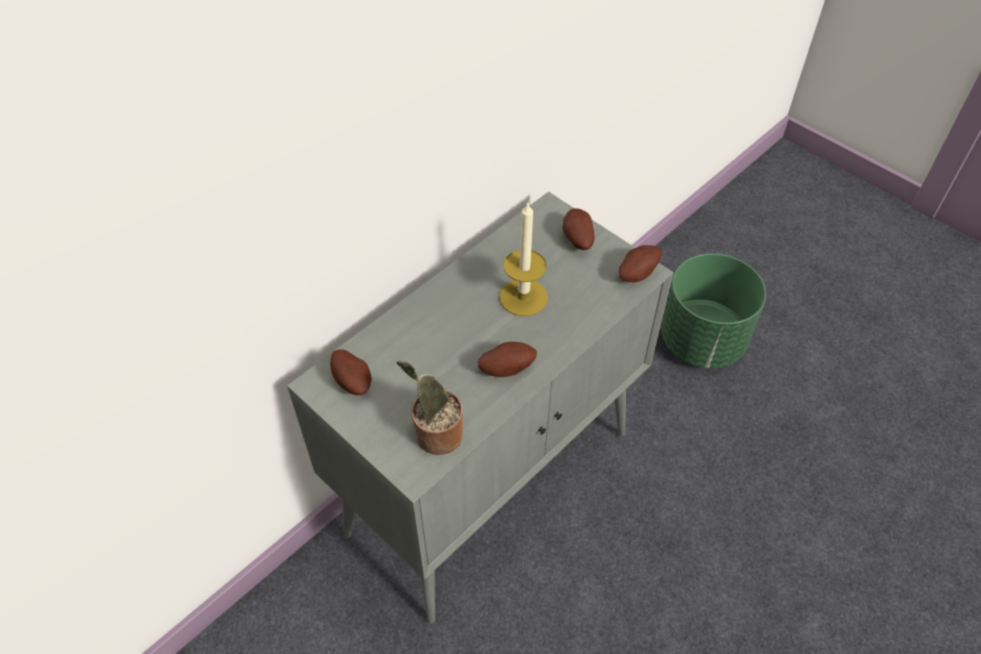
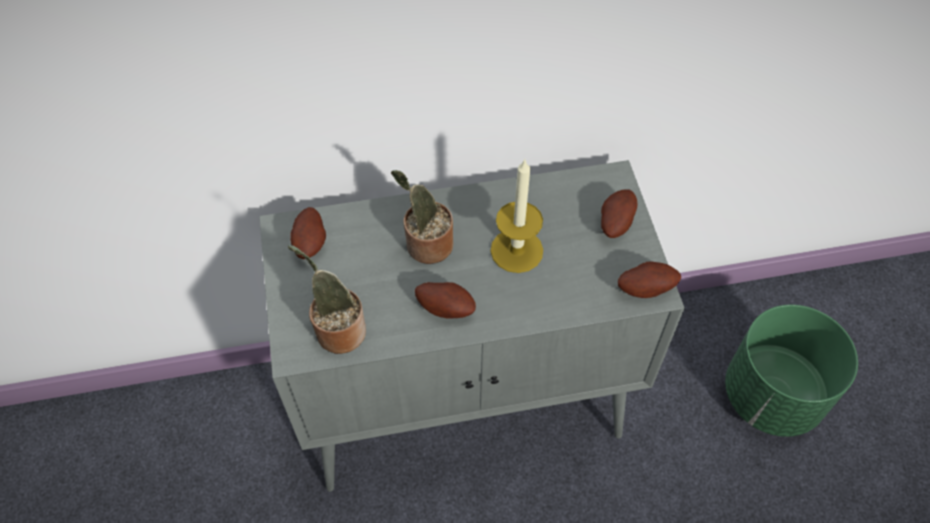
camera: 35 degrees right, 5 degrees up
none -> potted plant [391,170,453,264]

